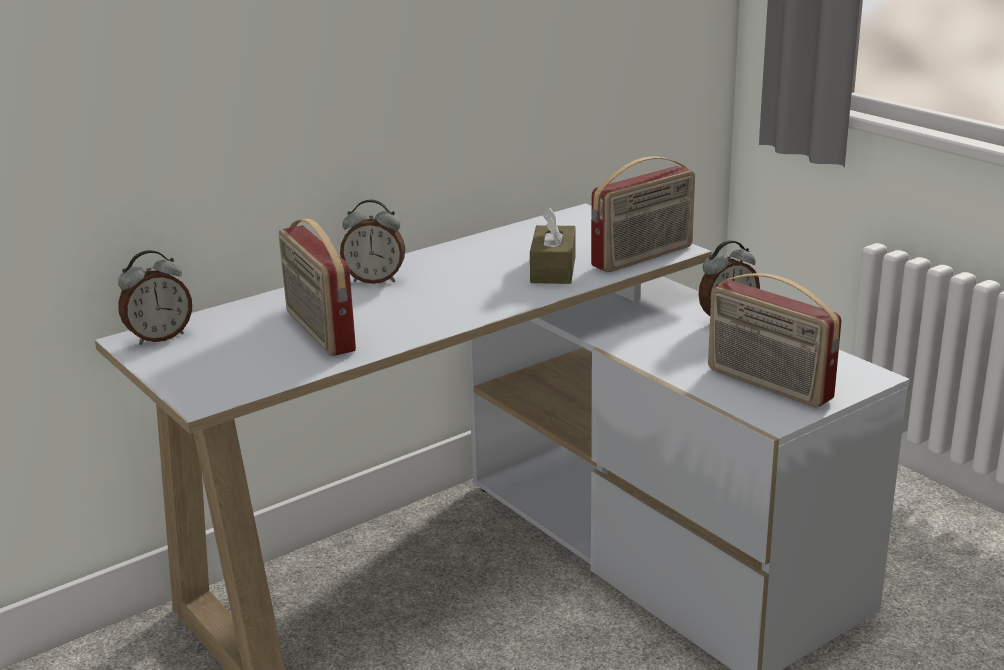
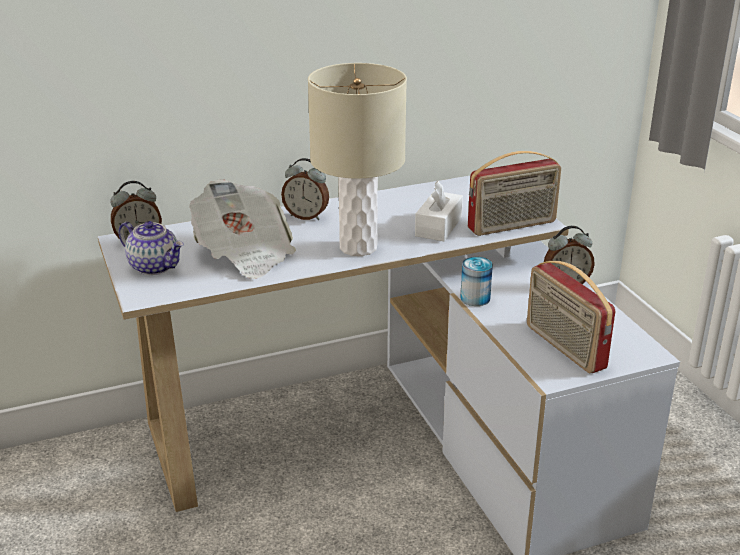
camera: 15 degrees right, 5 degrees up
radio [279,218,356,356] -> newspaper [189,180,296,279]
brown tissue box [530,207,576,284] -> white tissue box [415,181,463,241]
none -> teapot [118,221,184,275]
none -> beige table lamp [308,63,407,256]
none -> can [460,257,493,306]

